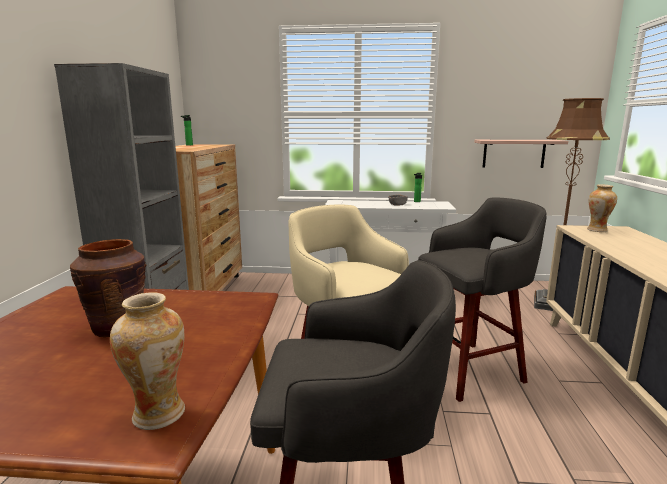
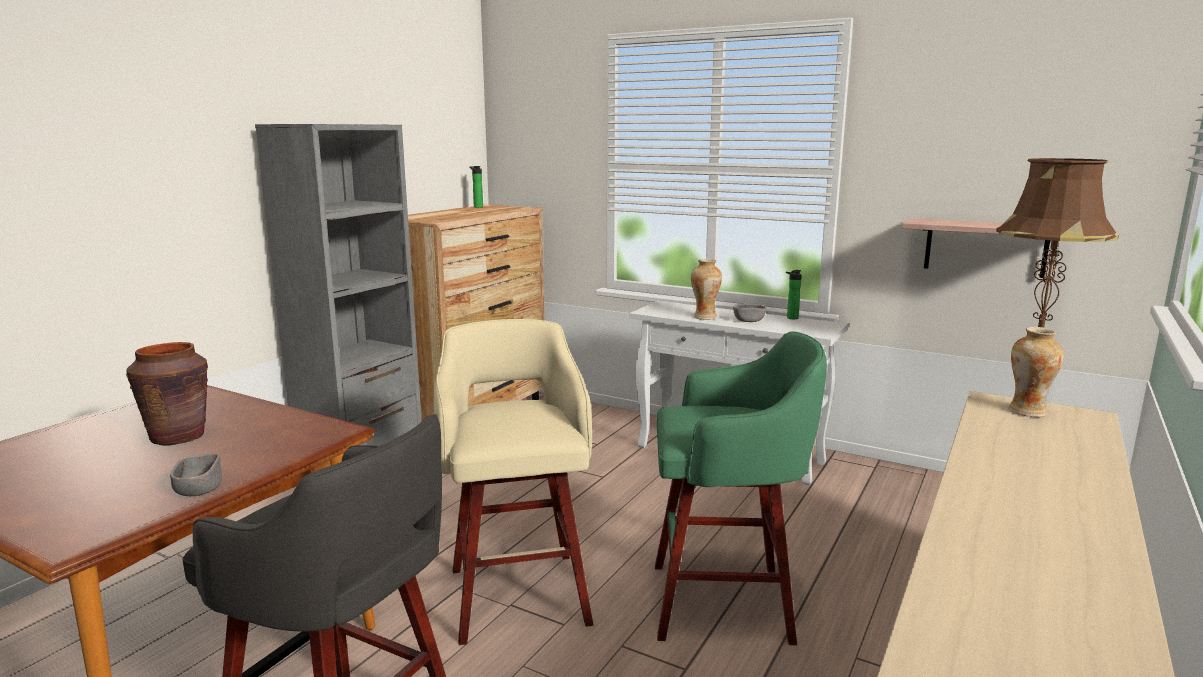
camera: 25 degrees right, 0 degrees up
vase [110,292,185,430] -> vase moved to [691,259,722,320]
grey stool [418,198,547,402] -> green stool [655,331,827,645]
none -> grey bowl [170,453,222,496]

